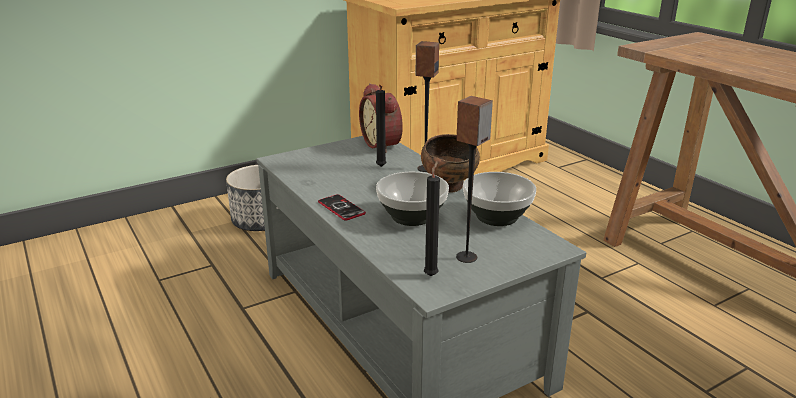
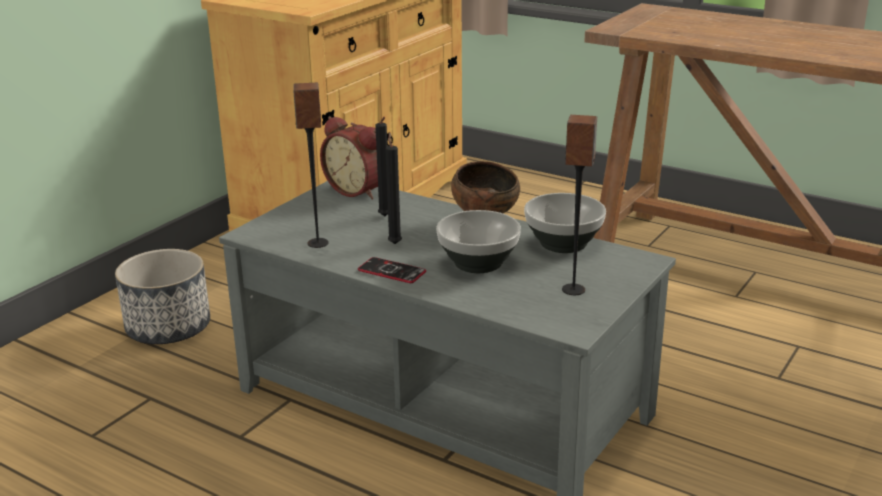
camera: 25 degrees left, 0 degrees up
speaker [416,41,439,172] -> speaker moved to [293,82,329,248]
black candle [424,161,440,276] -> black candle moved to [385,132,402,244]

